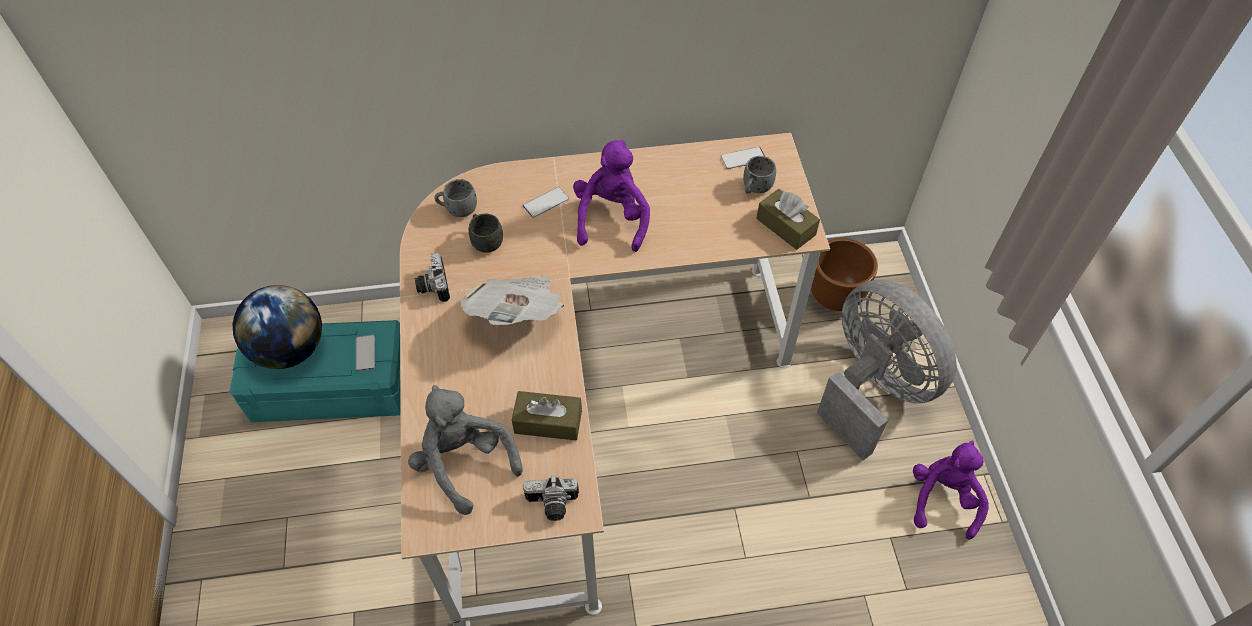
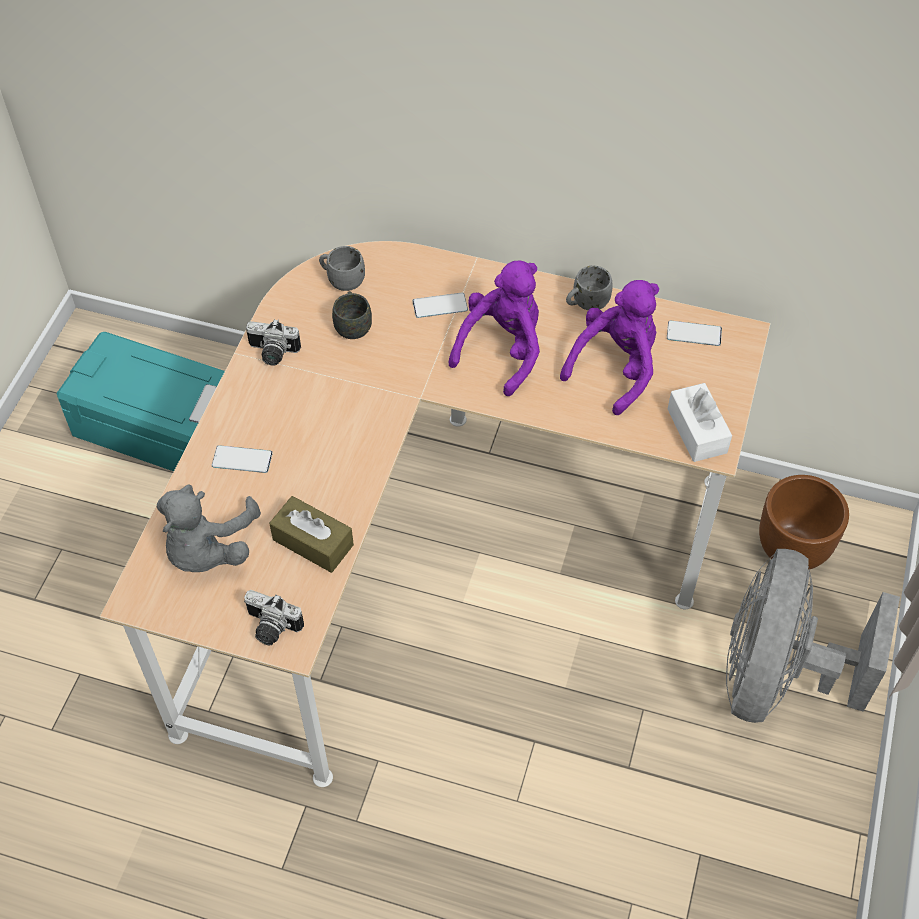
camera: 25 degrees right, 0 degrees up
globe [233,285,322,369] -> none
grey plush toy [408,385,523,515] -> grey plush toy turned 150 degrees counterclockwise [157,485,261,572]
camera [414,252,450,302] -> camera turned 90 degrees counterclockwise [246,319,301,366]
newspaper [460,276,564,325] -> none
grey mug [743,156,776,194] -> grey mug moved to [566,266,613,310]
brown tissue box [757,189,820,250] -> white tissue box [668,383,732,462]
grey fan [817,279,957,460] -> grey fan turned 150 degrees counterclockwise [726,549,900,723]
purple plush toy [913,441,989,540] -> purple plush toy moved to [560,280,659,415]
none -> phone [212,445,273,473]

